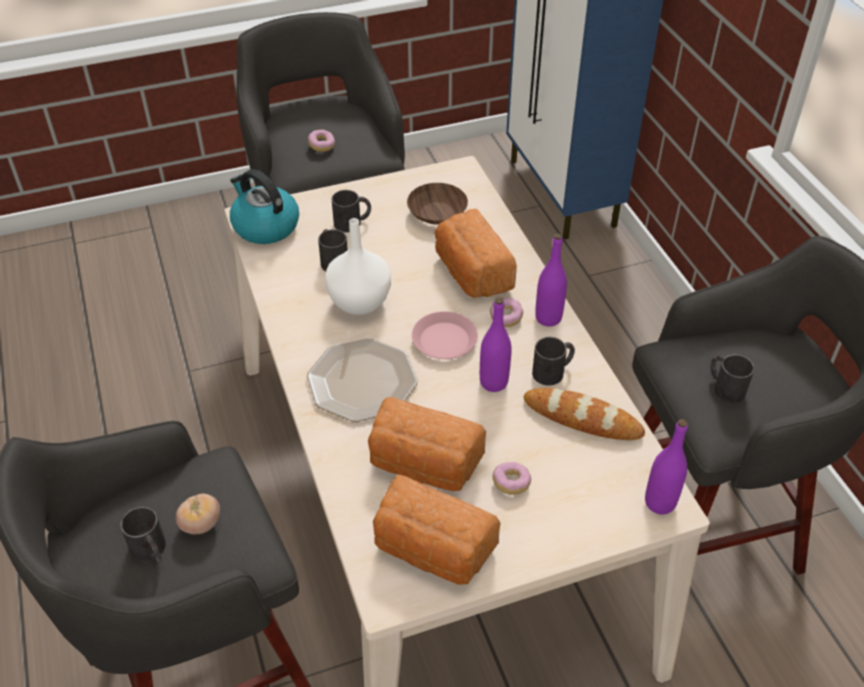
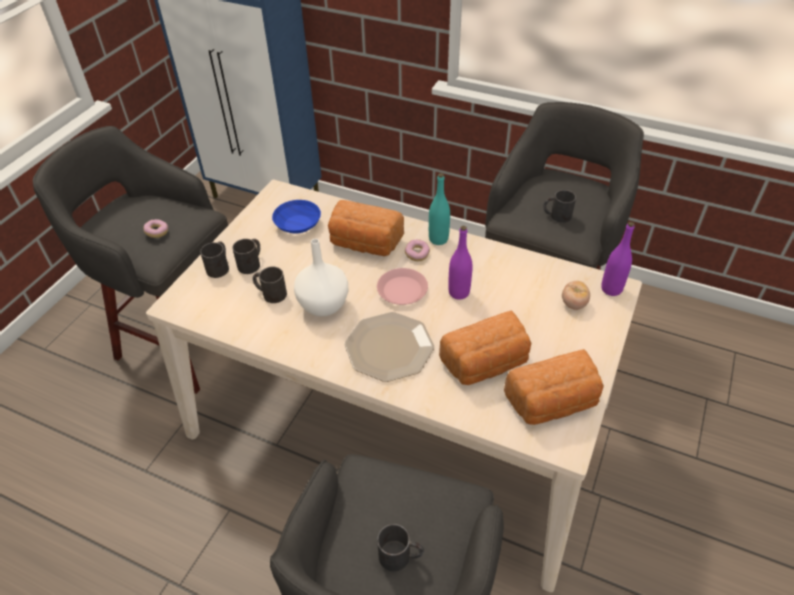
camera: 45 degrees left, 0 degrees up
tomato [176,494,220,534] -> tomato moved to [562,281,590,310]
kettle [230,169,299,244] -> none
brown bowl [407,183,468,225] -> blue bowl [272,200,321,233]
donut [492,462,531,495] -> none
bread [524,388,645,440] -> none
black mug [532,337,575,386] -> black mug moved to [200,241,229,278]
purple bottle [535,234,567,327] -> turquoise bottle [429,173,450,245]

